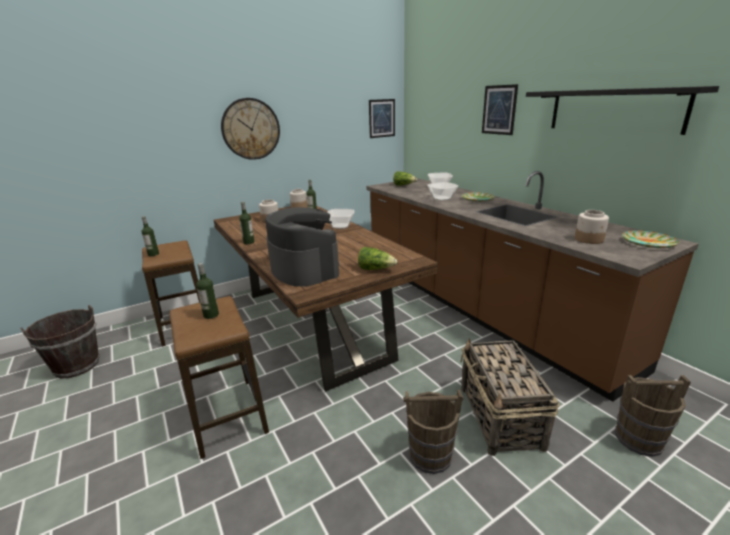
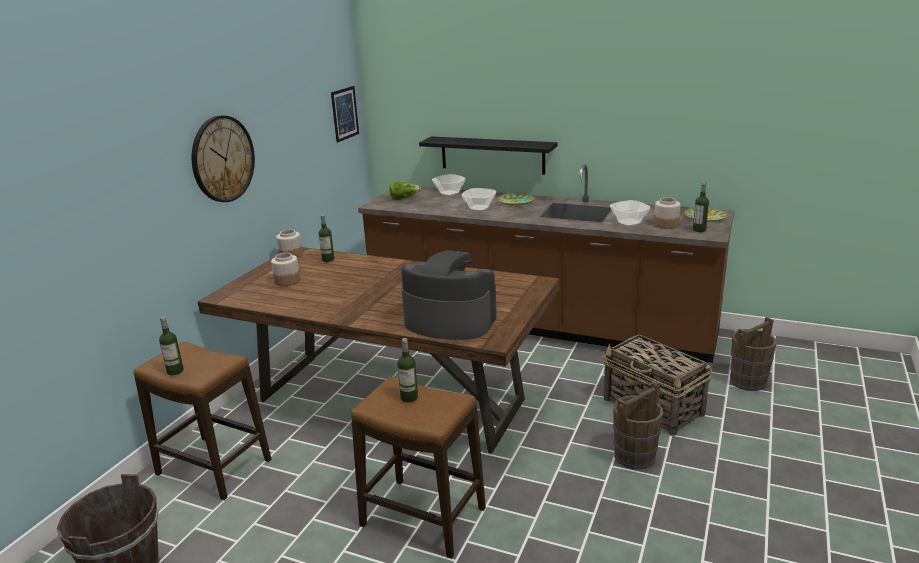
camera: 35 degrees left, 0 degrees up
bottle [239,201,255,244] -> bottle moved to [693,183,709,232]
bowl [327,209,354,229] -> bowl moved to [610,200,651,227]
lettuce [358,247,397,270] -> none
picture [482,84,518,135] -> none
black shelf [526,86,719,135] -> black shelf moved to [419,136,557,175]

